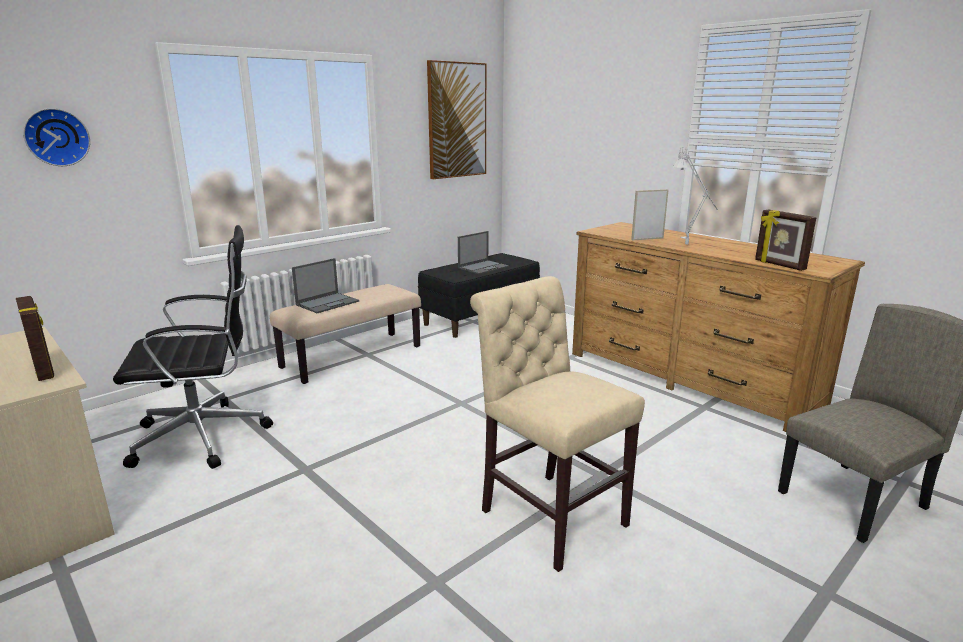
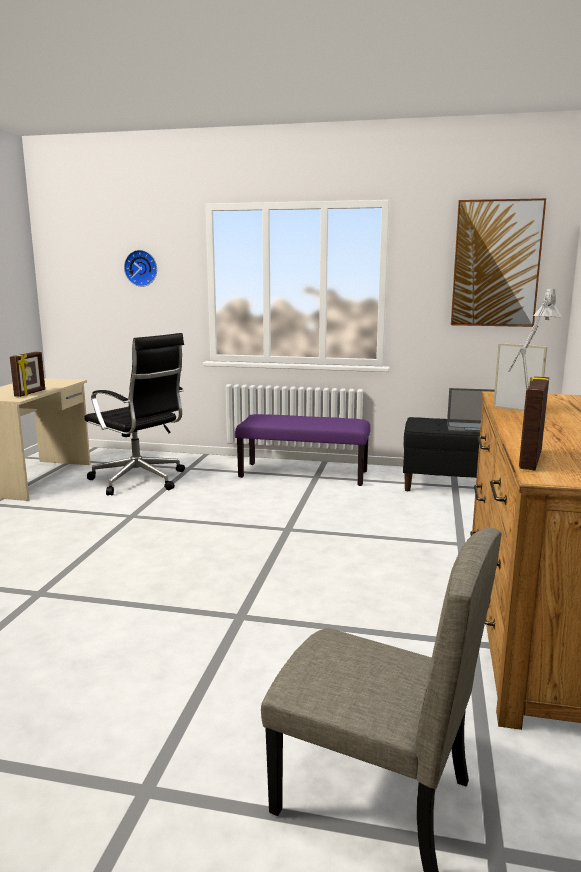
camera: 55 degrees right, 5 degrees down
beige bench [270,284,421,384] -> purple bench [235,414,370,486]
laptop [292,258,359,313] -> none
beige chair [470,276,645,572] -> none

